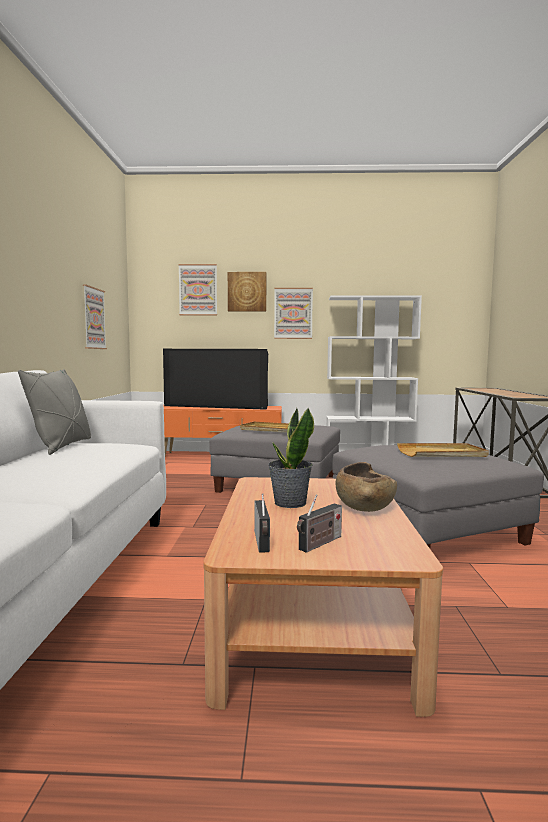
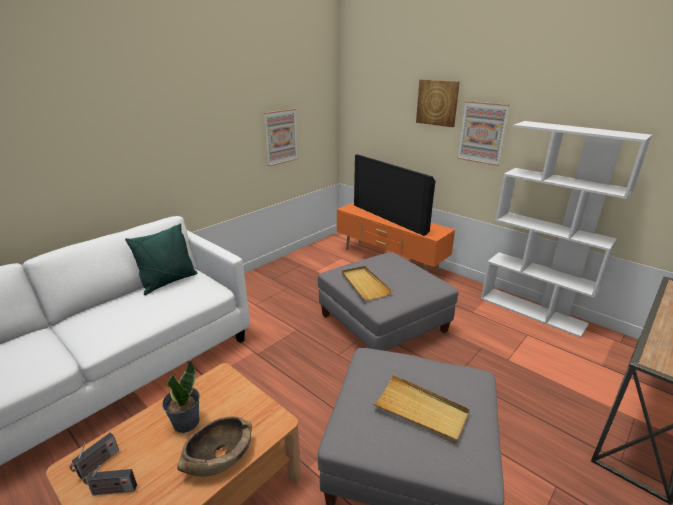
camera: 40 degrees right, 20 degrees up
grey pillow [18,369,91,455] -> green pillow [125,223,198,295]
picture [179,264,217,316] -> none

